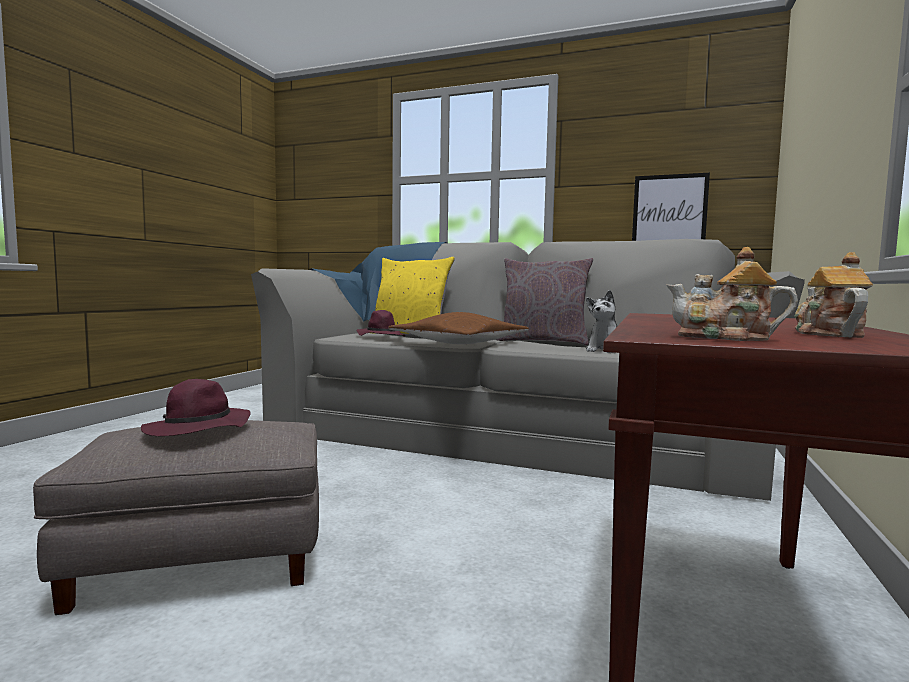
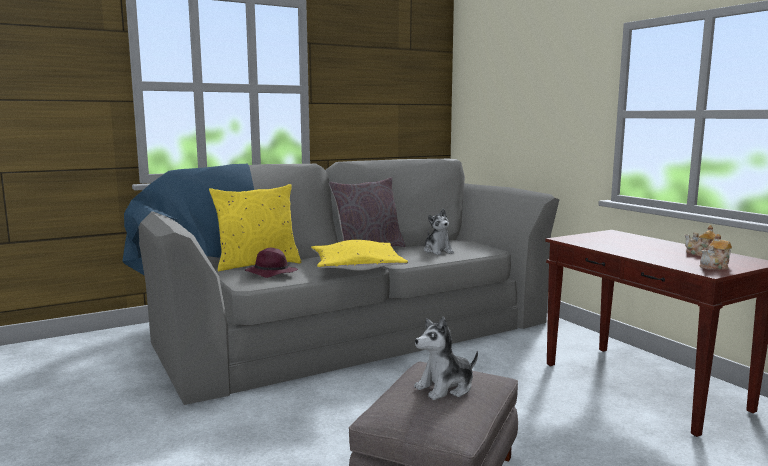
camera: 50 degrees left, 5 degrees up
purple hat [141,379,251,436] -> plush toy [414,317,478,400]
brown pillow [388,312,529,344] -> yellow pillow [311,240,408,271]
picture [632,173,710,241] -> none

